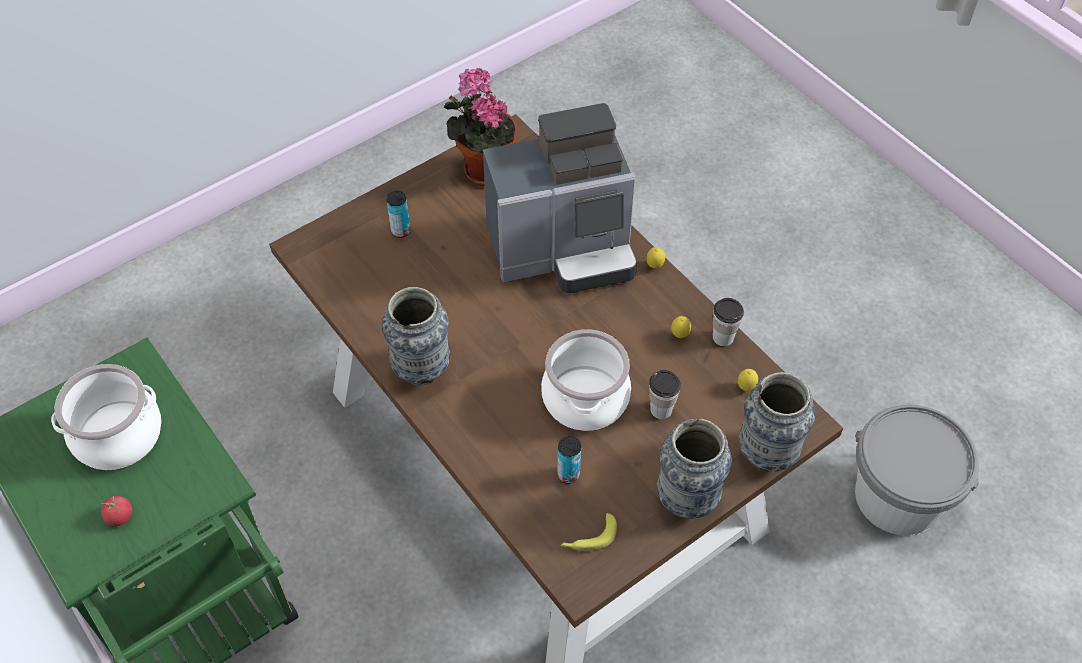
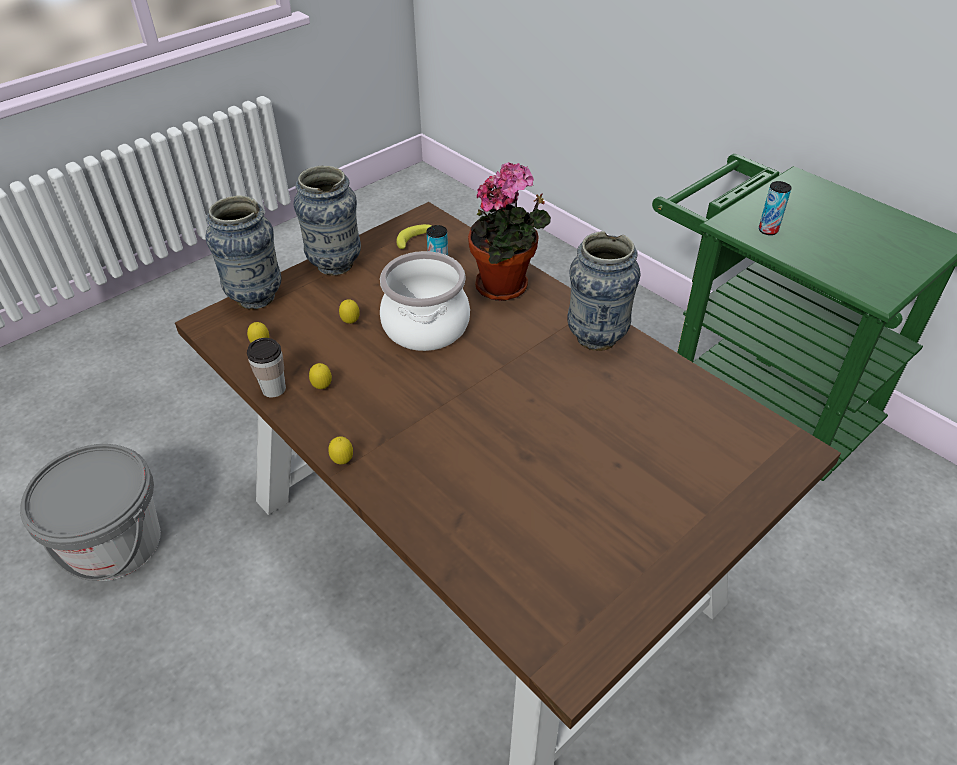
camera: 175 degrees right, 10 degrees down
cooking pot [51,364,161,470] -> none
tomato [101,496,133,526] -> none
can [386,191,410,238] -> can moved to [759,181,792,235]
potted plant [444,68,517,186] -> potted plant moved to [468,162,551,301]
coffee machine [483,103,637,293] -> none
cup [649,370,681,419] -> lemon [339,299,360,324]

